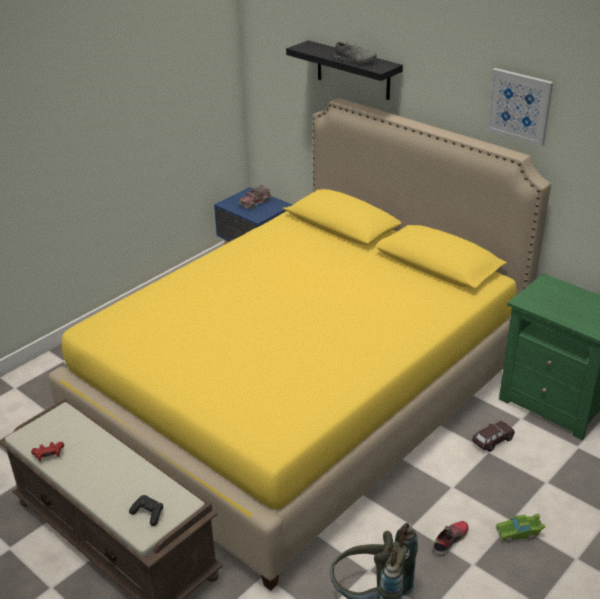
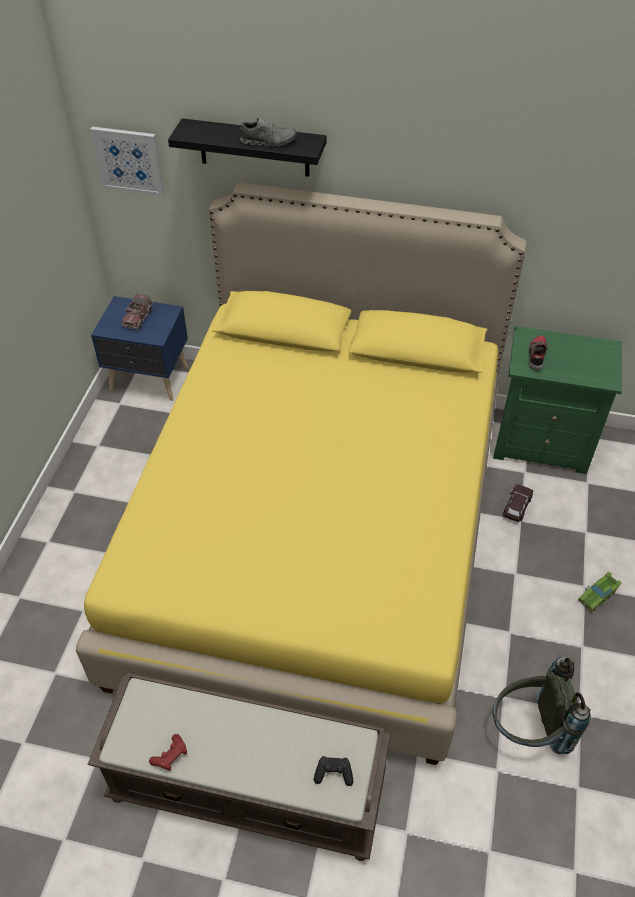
camera: 30 degrees left, 15 degrees up
shoe [432,521,469,556] -> shoe moved to [528,335,547,370]
picture [486,68,553,146] -> picture moved to [90,127,165,196]

